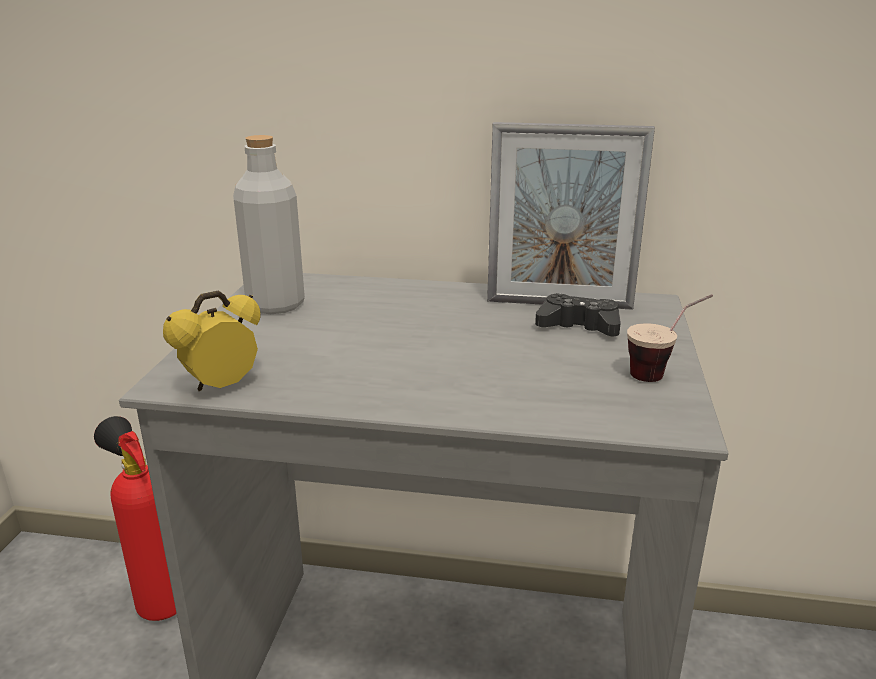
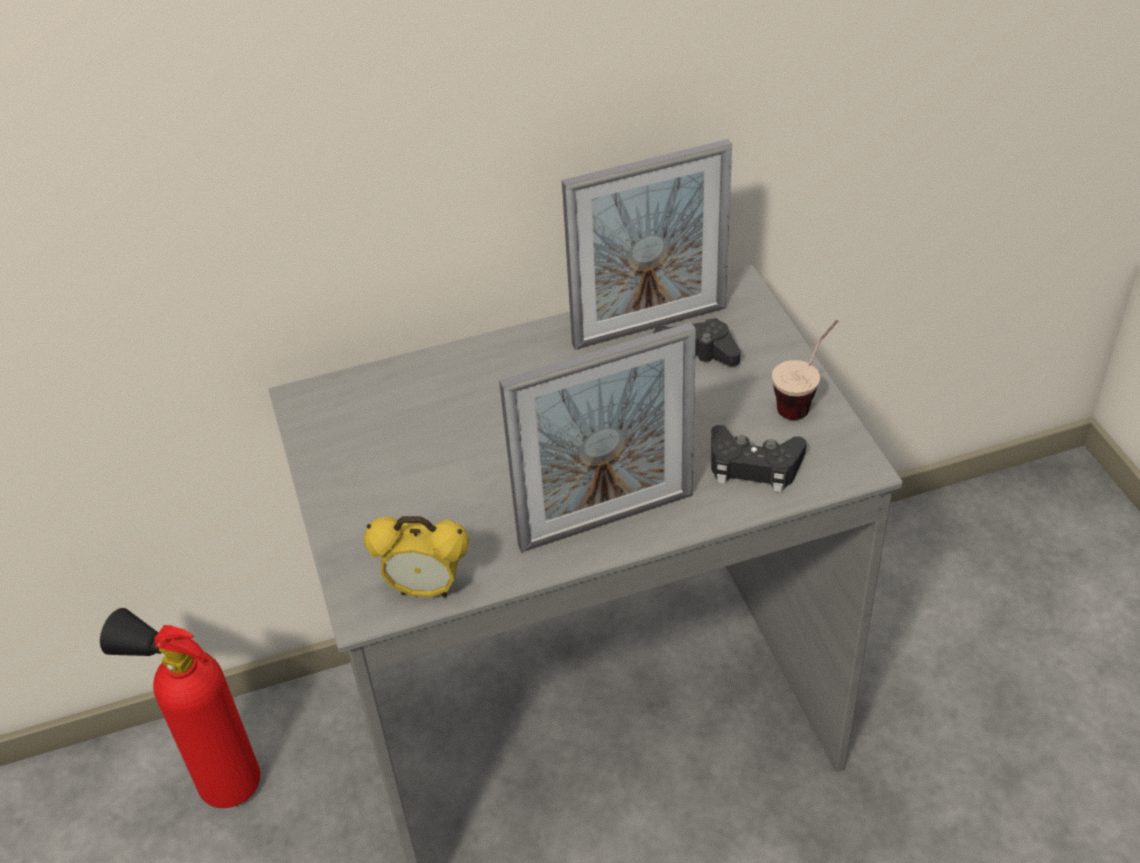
camera: 25 degrees left, 20 degrees up
alarm clock [163,291,261,391] -> alarm clock turned 105 degrees counterclockwise [364,516,469,598]
grey bottle [233,135,305,314] -> none
none -> picture frame [499,322,696,552]
none -> black game controller [711,425,806,493]

